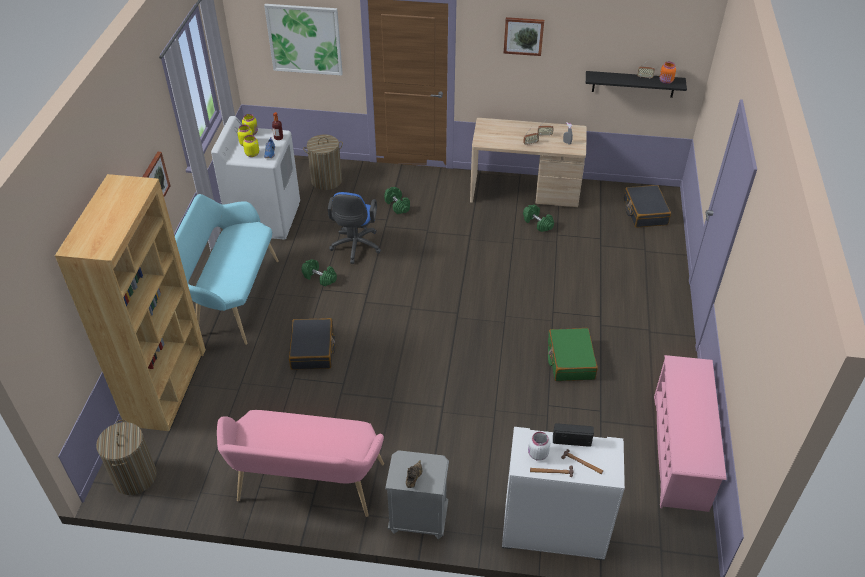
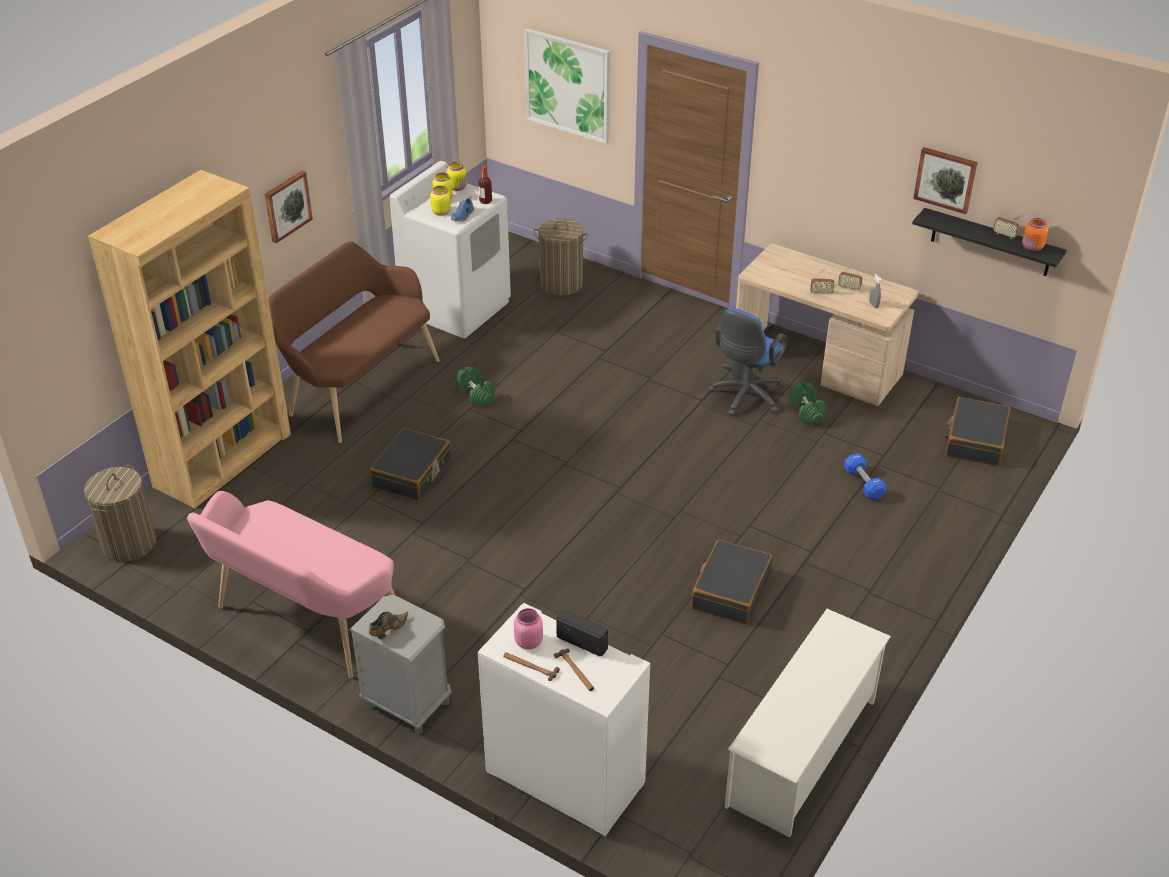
camera: 25 degrees right, 5 degrees down
turquoise bench [175,194,279,345] -> brown bench [268,241,440,443]
blue office chair [327,192,381,264] -> blue office chair moved to [709,308,787,416]
green dumbbell [384,187,410,214] -> none
picture [503,17,544,56] -> picture moved to [913,147,978,214]
white jar [528,432,550,461] -> pink jar [514,608,543,649]
green suitcase [548,328,598,381] -> black suitcase [691,540,773,625]
pink shoe rack [654,355,726,512] -> white shoe rack [725,609,891,837]
none -> blue dumbbell [844,453,887,500]

